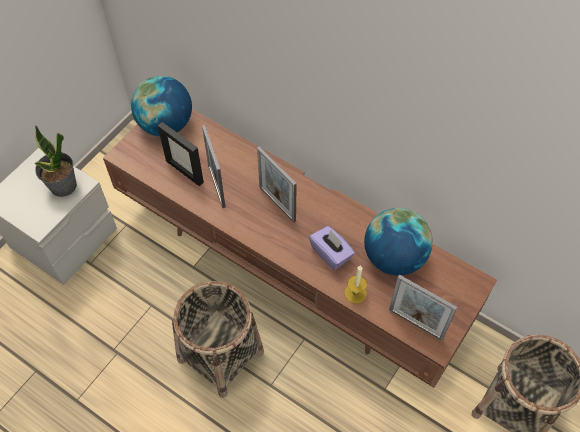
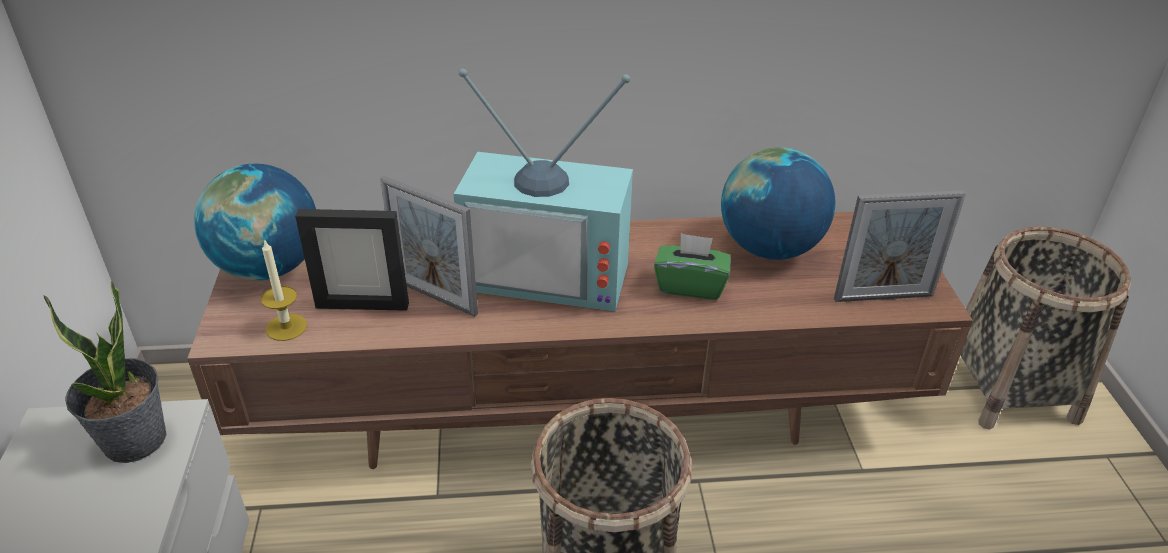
camera: 40 degrees left, 20 degrees down
picture frame [257,146,297,223] -> television [453,69,633,312]
purple tissue box [309,226,355,270] -> green tissue box [654,233,731,300]
candle [345,265,367,304] -> candle moved to [261,239,307,341]

